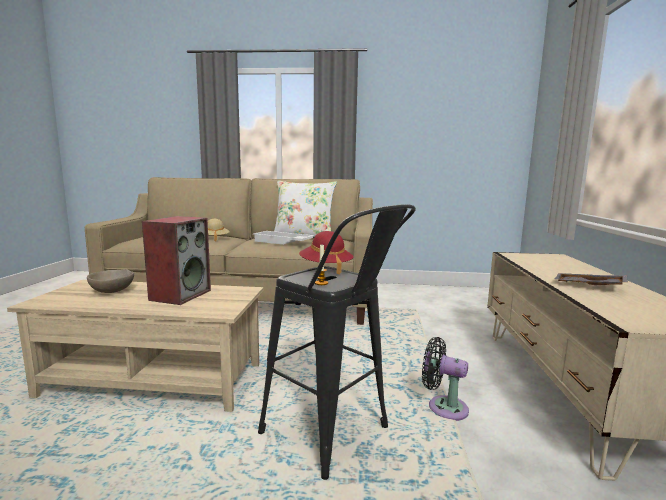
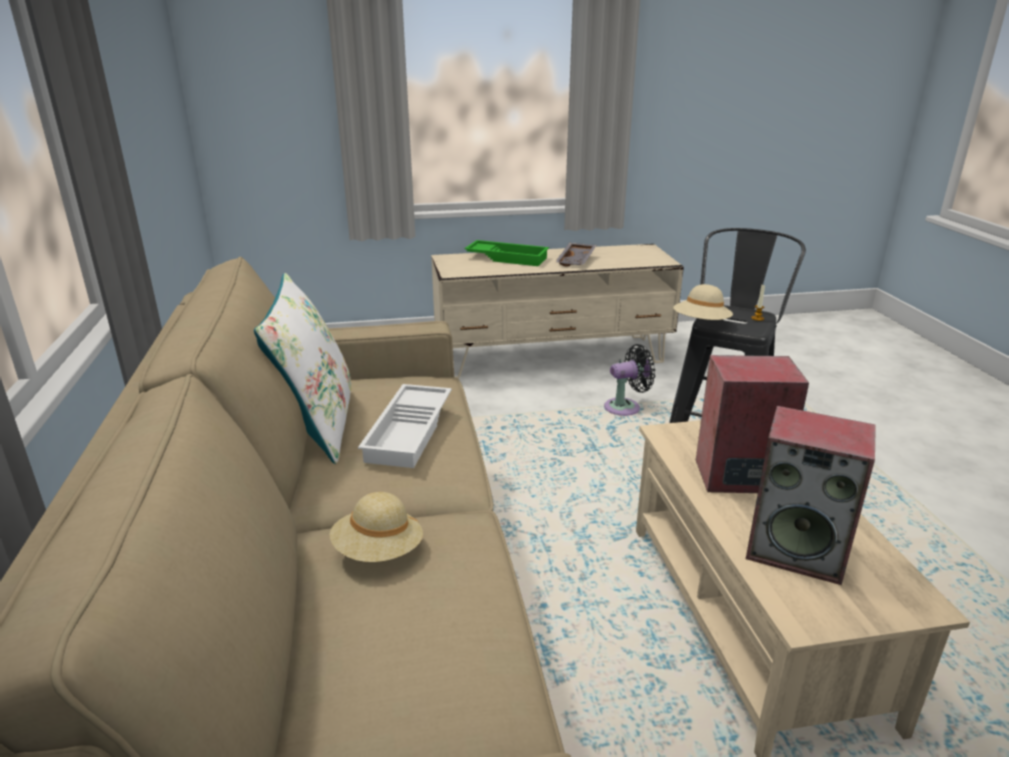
camera: 105 degrees left, 15 degrees up
beige bowl [87,269,134,293] -> speaker [746,406,876,585]
red hat [299,231,354,275] -> beige hat [673,284,733,320]
black fan [422,337,469,421] -> black fan turned 120 degrees counterclockwise [604,344,655,416]
none -> green tray [464,240,549,266]

